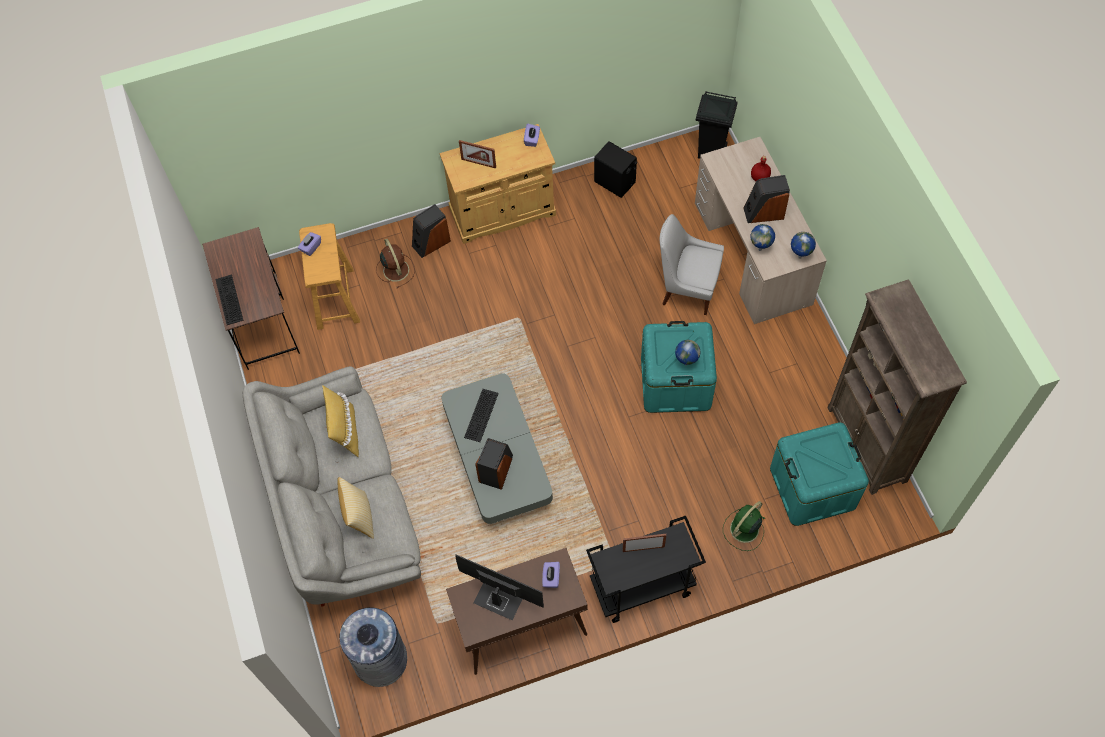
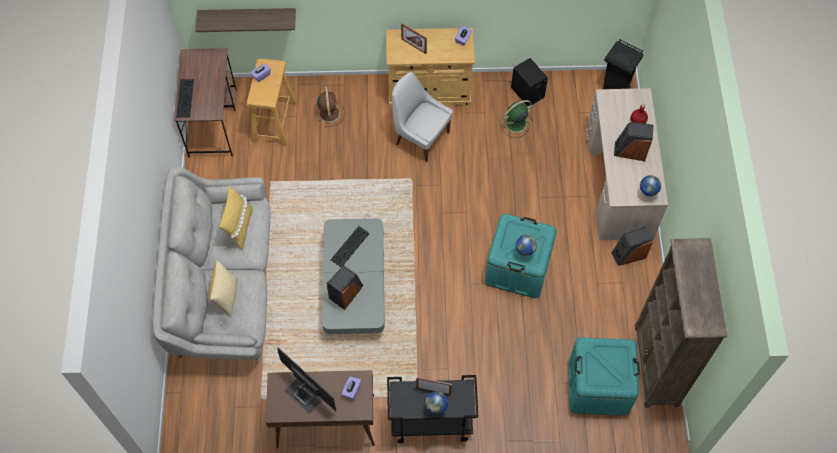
camera: 15 degrees right, 0 degrees up
grey trash can [339,607,407,687] -> none
speaker [412,204,451,258] -> speaker moved to [612,226,653,266]
white chair [660,214,724,315] -> white chair moved to [392,72,453,162]
green fan [723,501,765,551] -> green fan moved to [500,100,533,138]
globe [751,224,775,251] -> globe moved to [425,391,448,415]
none -> shelf [195,8,296,32]

